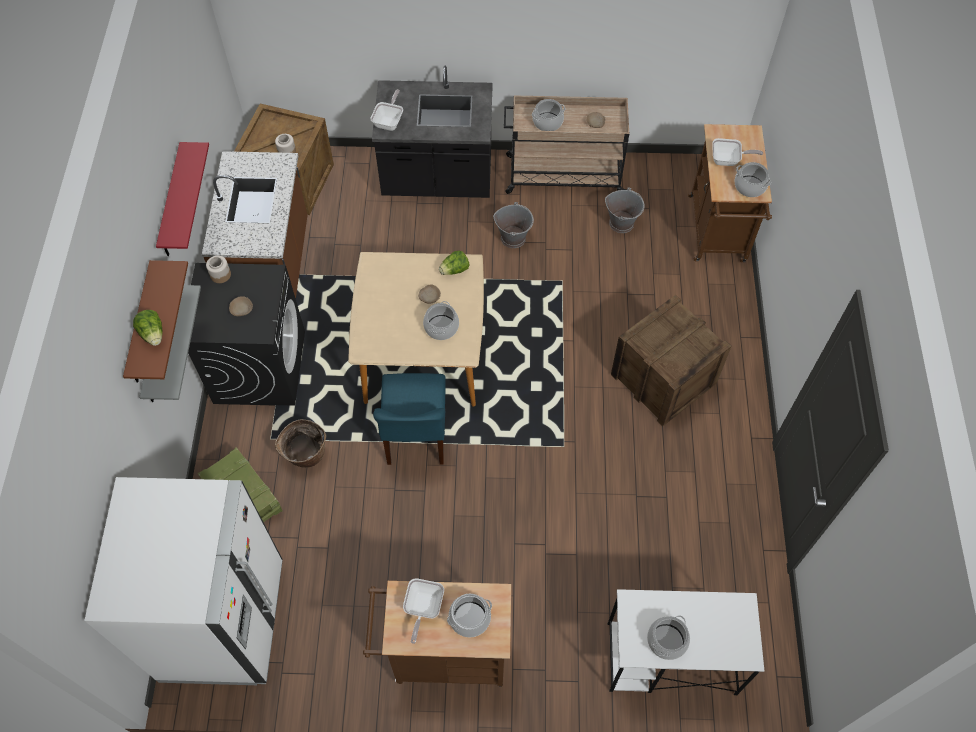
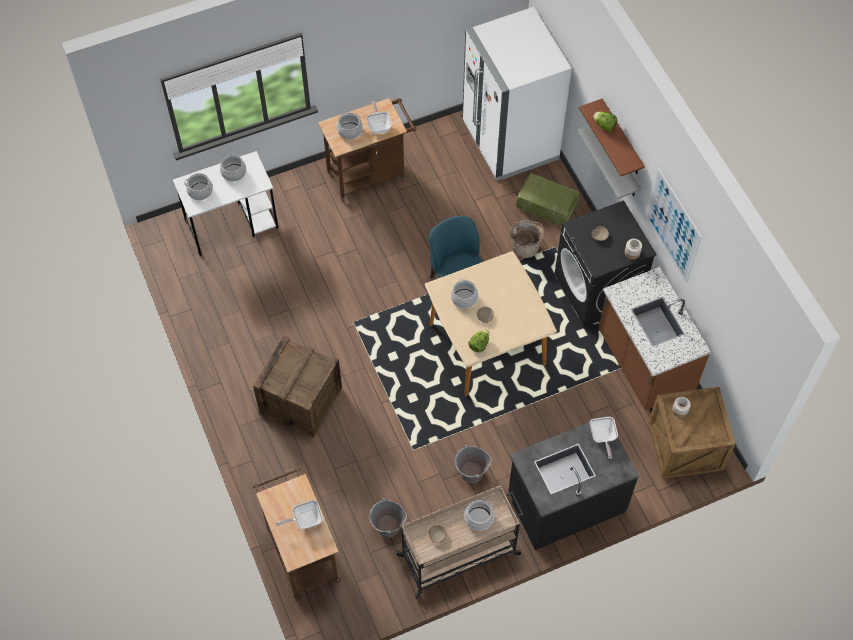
camera: 155 degrees right, 0 degrees up
red shelf [156,142,209,256] -> picture [646,168,702,284]
cooking pot [735,162,771,197] -> cooking pot moved to [184,173,213,200]

